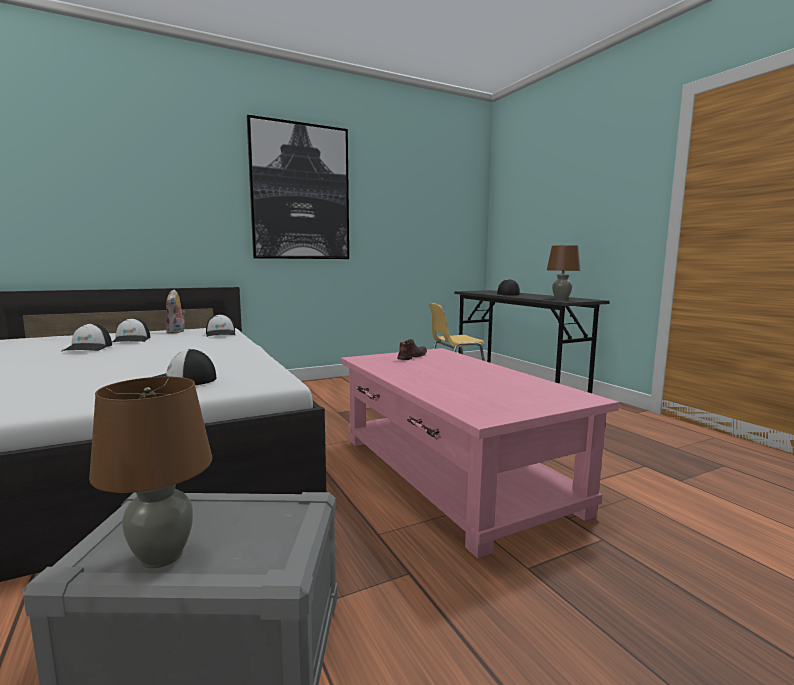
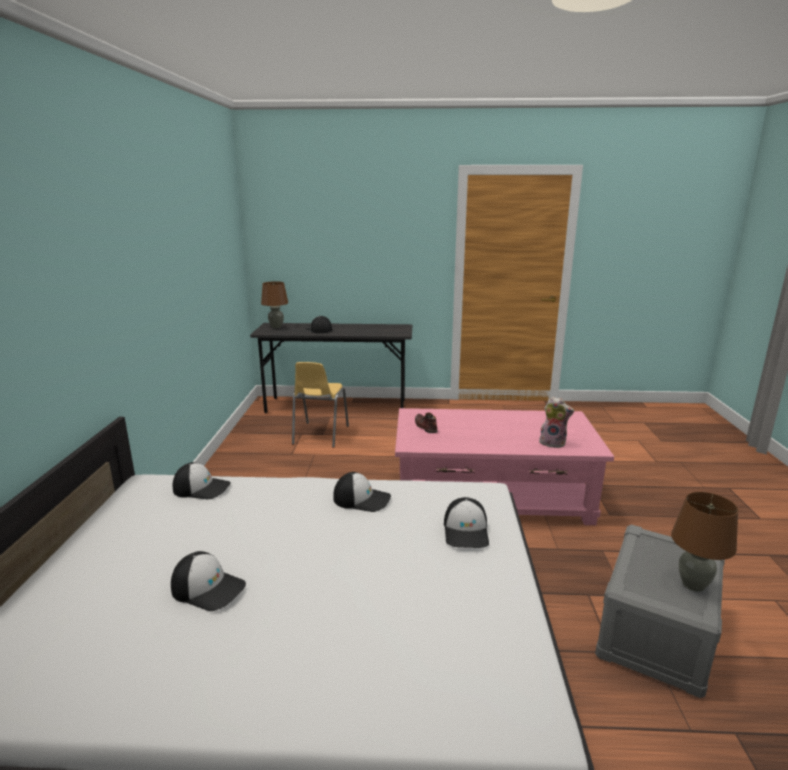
camera: 60 degrees left, 10 degrees up
cap [112,318,150,342] -> cap moved to [333,472,391,512]
plush toy [166,290,186,334] -> plush toy moved to [539,397,574,448]
picture [247,115,349,259] -> none
brown table lamp [547,245,580,300] -> brown table lamp moved to [261,281,288,328]

